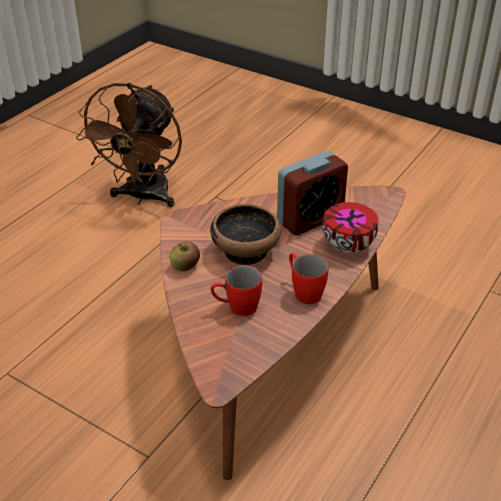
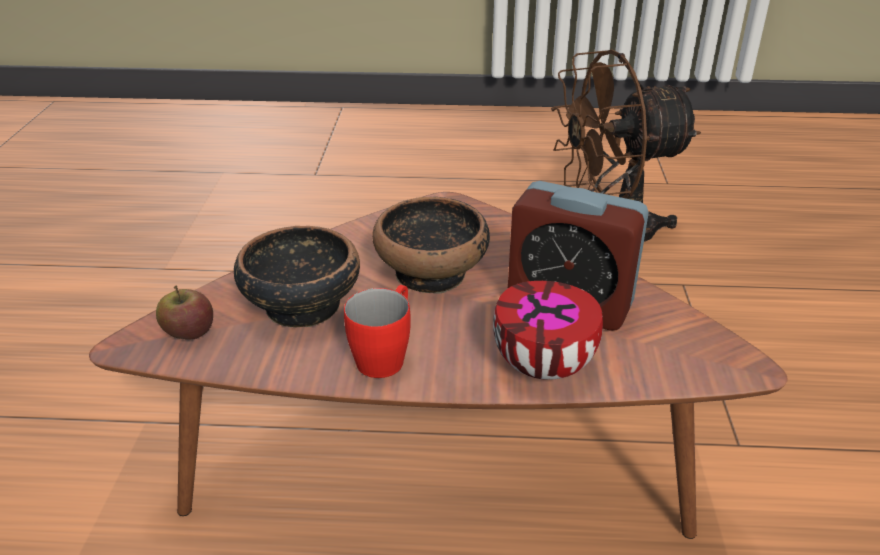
camera: 60 degrees right, 5 degrees down
apple [170,242,200,271] -> apple moved to [156,286,213,339]
red mug [210,265,262,316] -> bowl [234,226,360,328]

